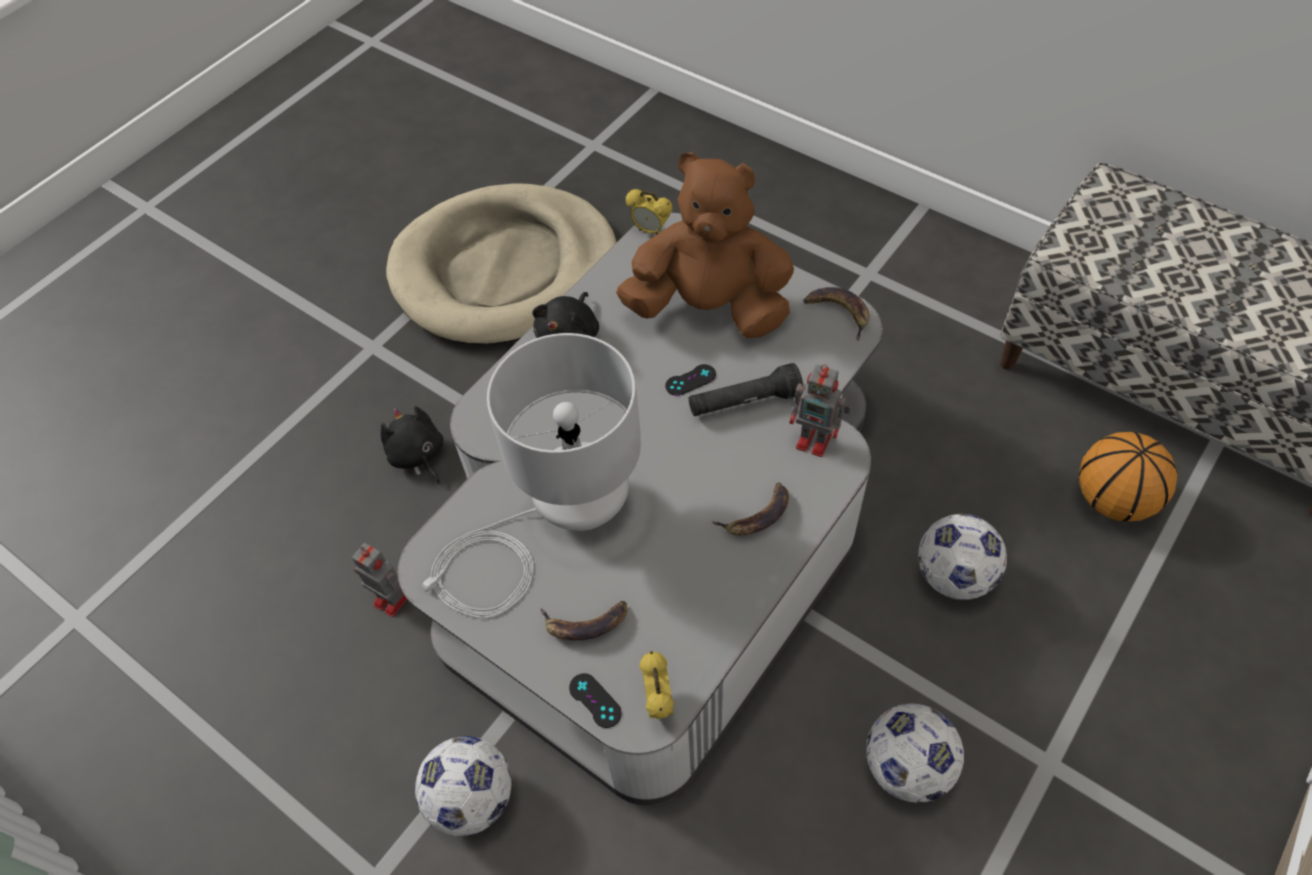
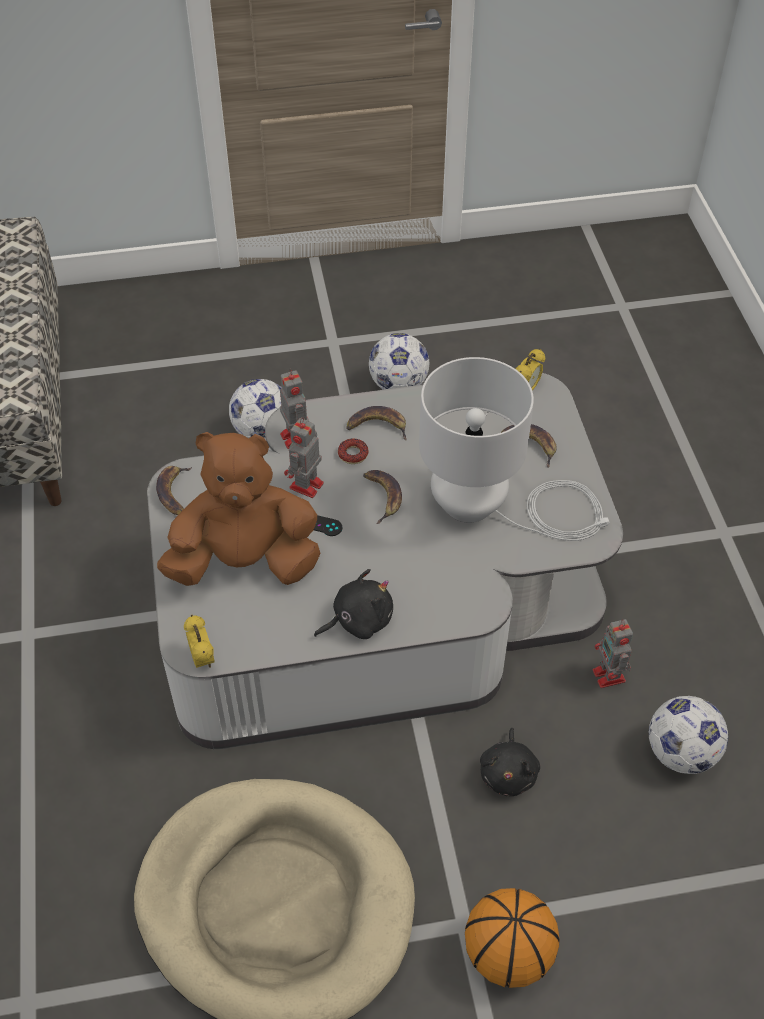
camera: 140 degrees left, 5 degrees down
football [415,736,511,836] -> football moved to [649,696,728,774]
black game controller [569,673,622,728] -> none
brown plush toy [616,152,794,338] -> brown plush toy turned 120 degrees clockwise [157,432,321,586]
black flashlight [689,363,803,416] -> toy robot [284,417,324,498]
basketball [1079,432,1177,522] -> basketball moved to [465,888,560,988]
none -> donut [338,438,369,464]
none -> banana [363,470,402,524]

